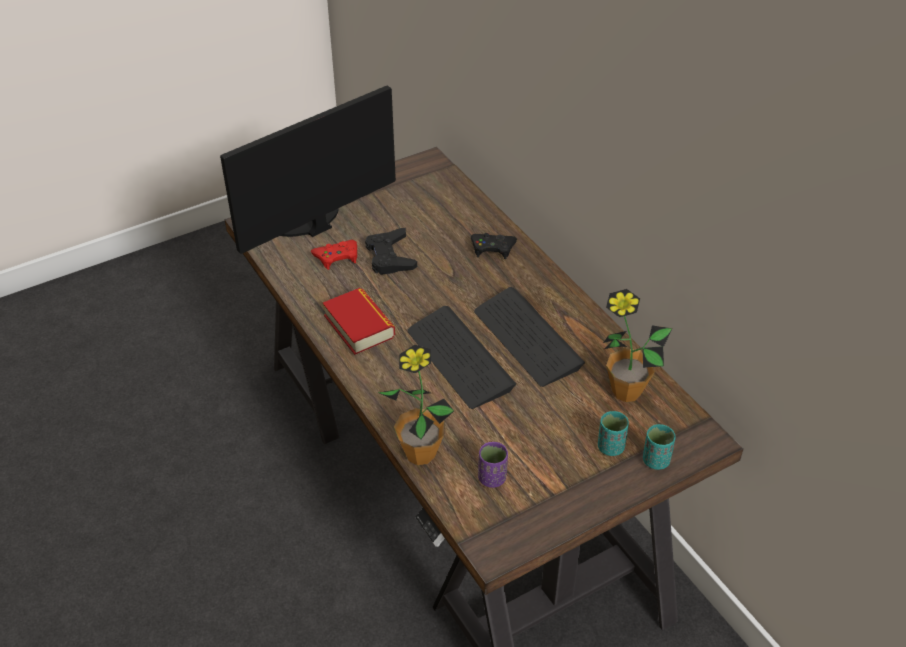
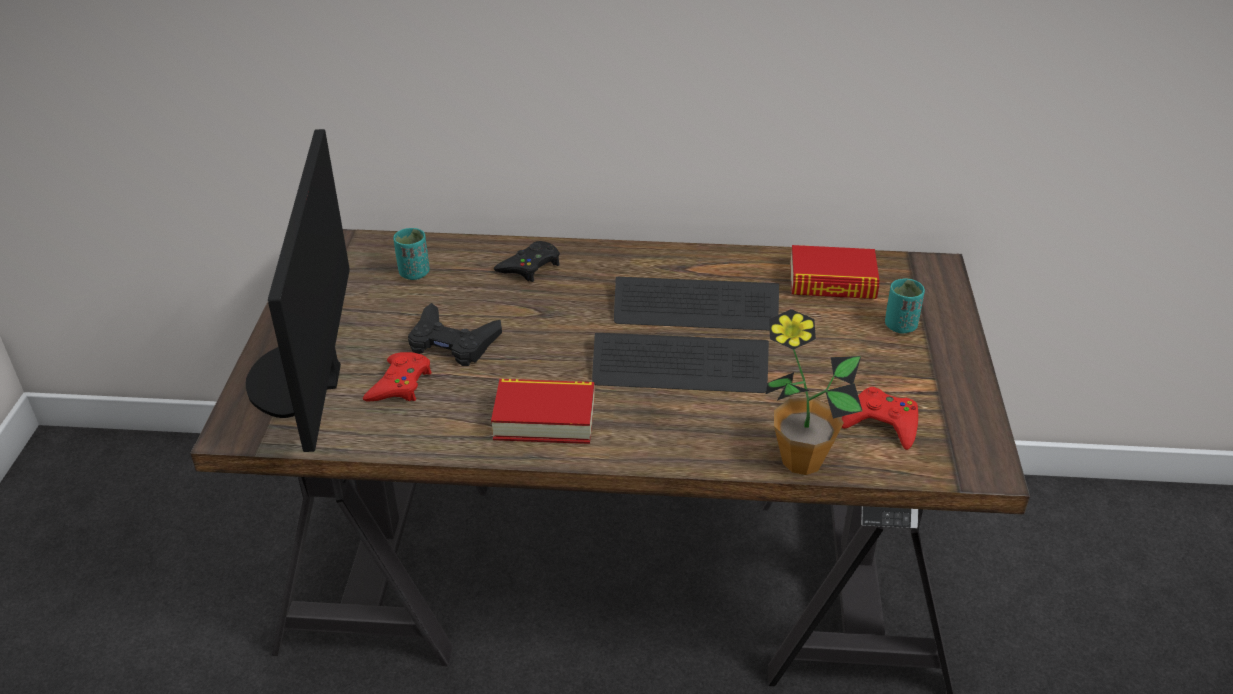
camera: 55 degrees left, 5 degrees down
purple cup [478,442,508,488] -> red game controller [842,387,918,450]
potted plant [603,289,673,402] -> book [790,245,879,299]
turquoise cup [643,424,675,470] -> turquoise cup moved to [393,228,430,280]

